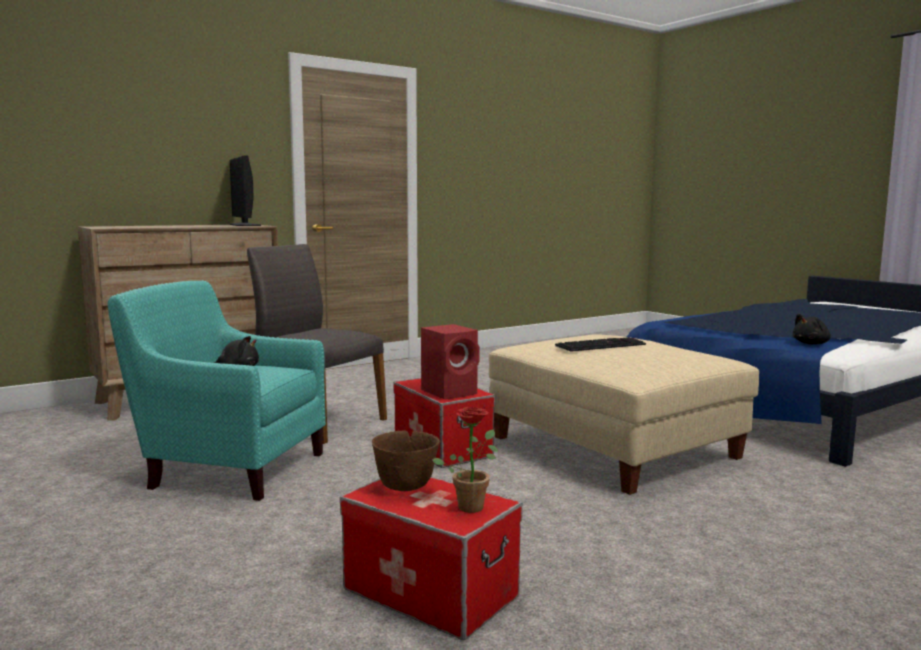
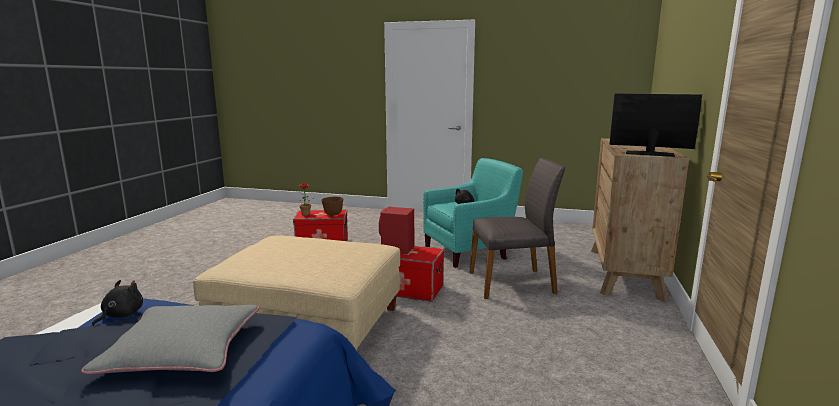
camera: 140 degrees right, 5 degrees up
keyboard [555,337,646,352] -> none
none -> grey pillow [81,305,259,375]

